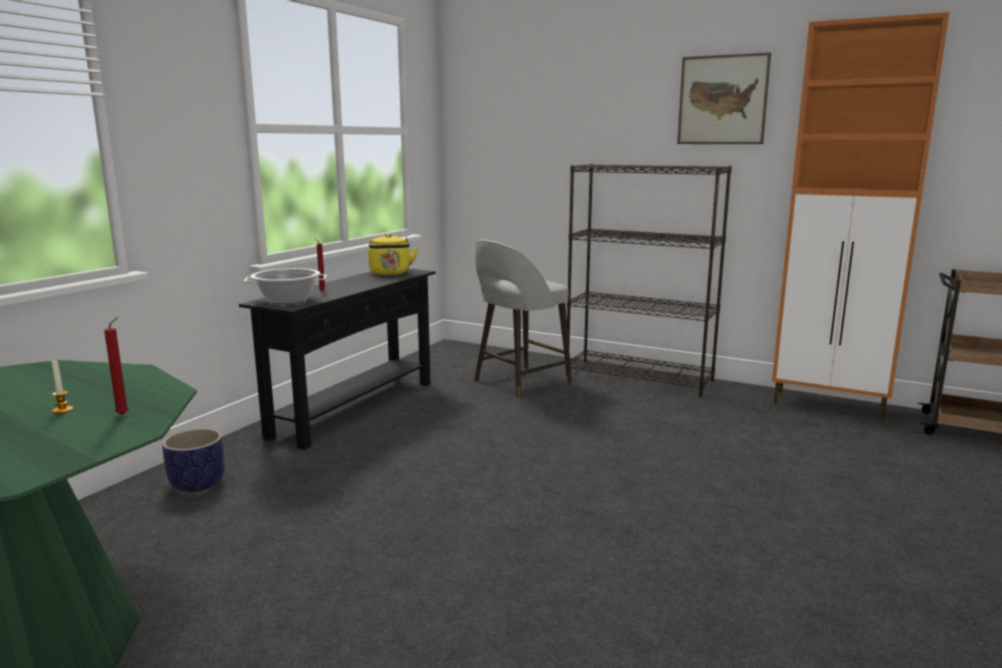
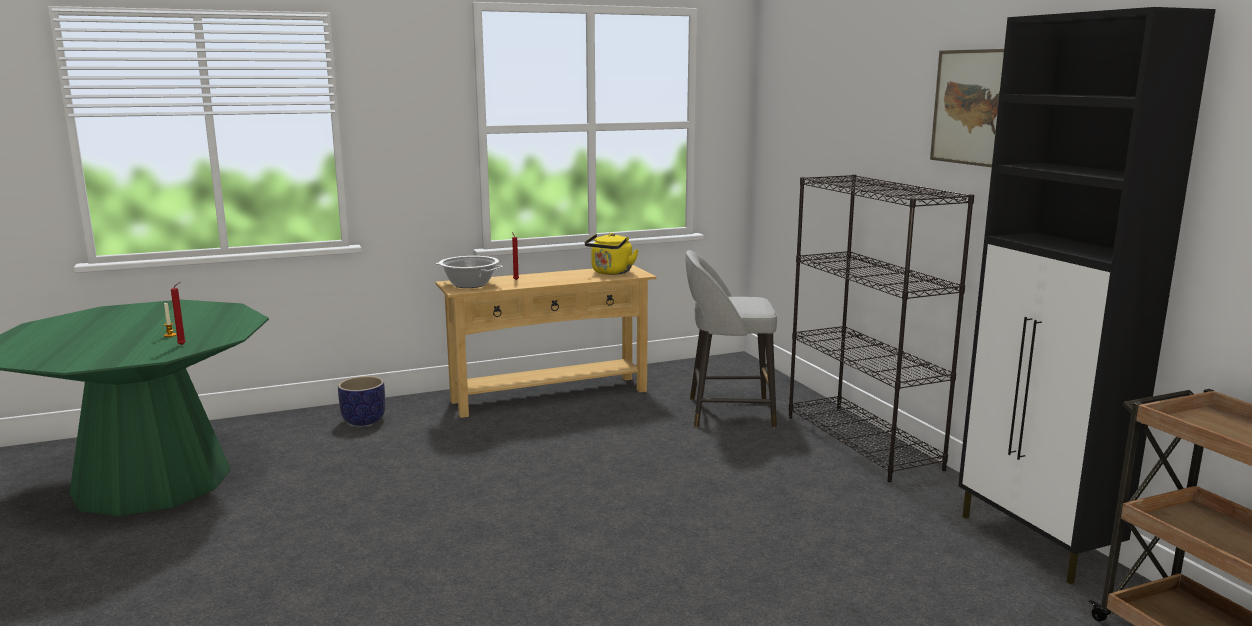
camera: 40 degrees right, 0 degrees up
black console table [239,269,435,450] -> beige console table [436,265,657,418]
orange cabinet [772,12,949,421] -> black cabinet [958,7,1216,584]

